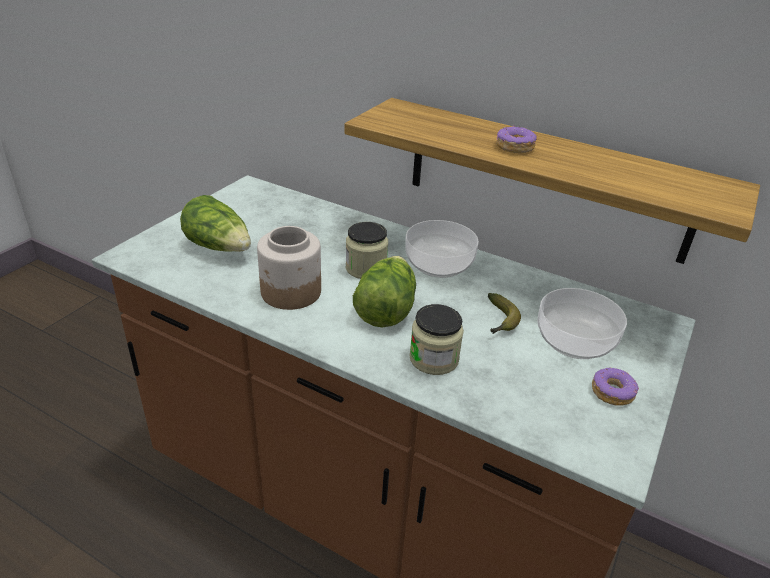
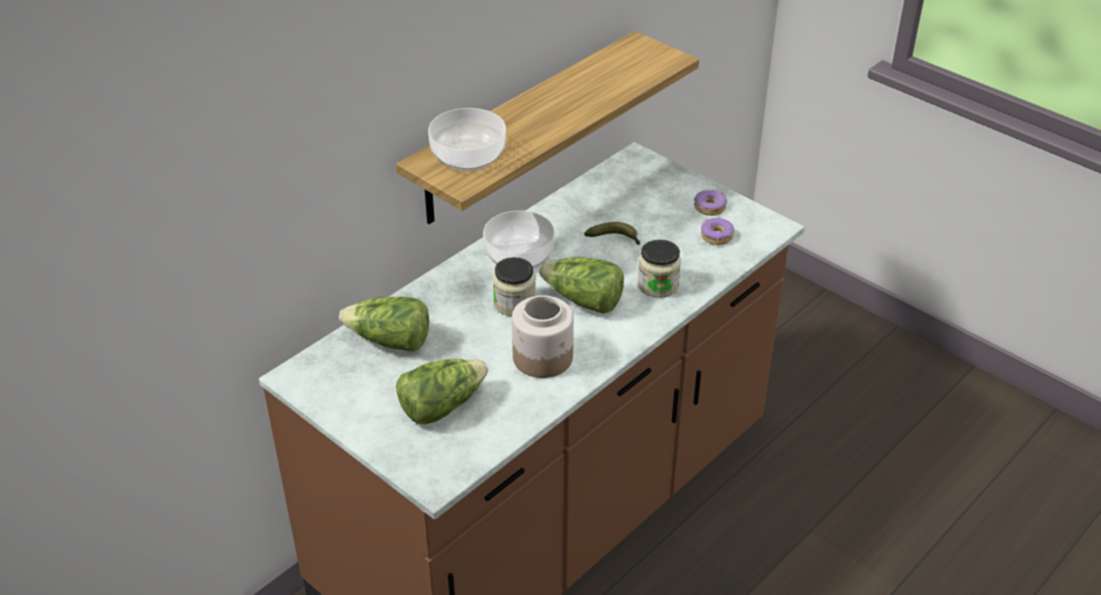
camera: 75 degrees left, 5 degrees up
donut [496,125,537,153] -> donut moved to [701,218,734,245]
bowl [537,288,627,359] -> bowl moved to [428,108,506,171]
none -> lettuce [339,297,429,352]

